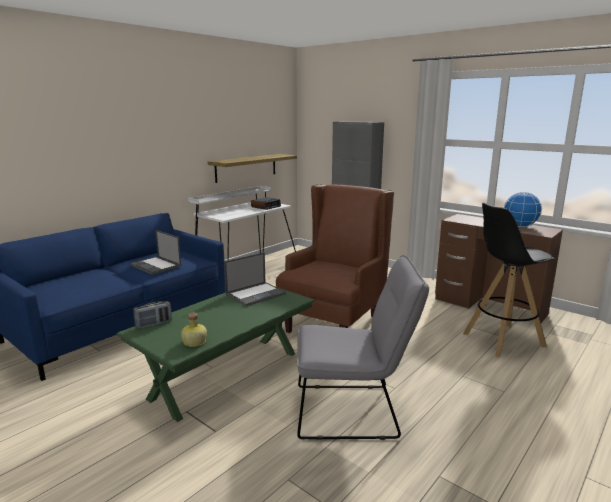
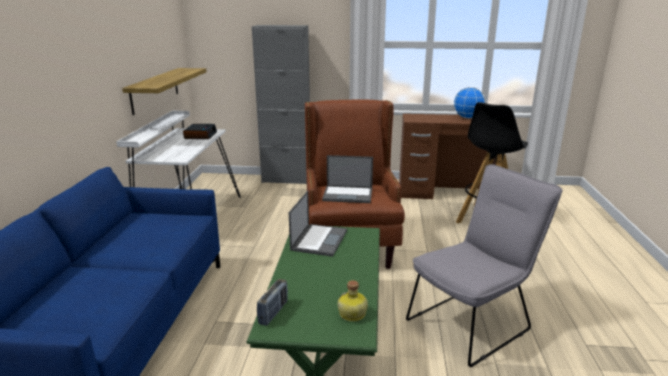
camera: 35 degrees left, 5 degrees up
laptop [130,230,181,275] -> laptop moved to [322,155,373,203]

